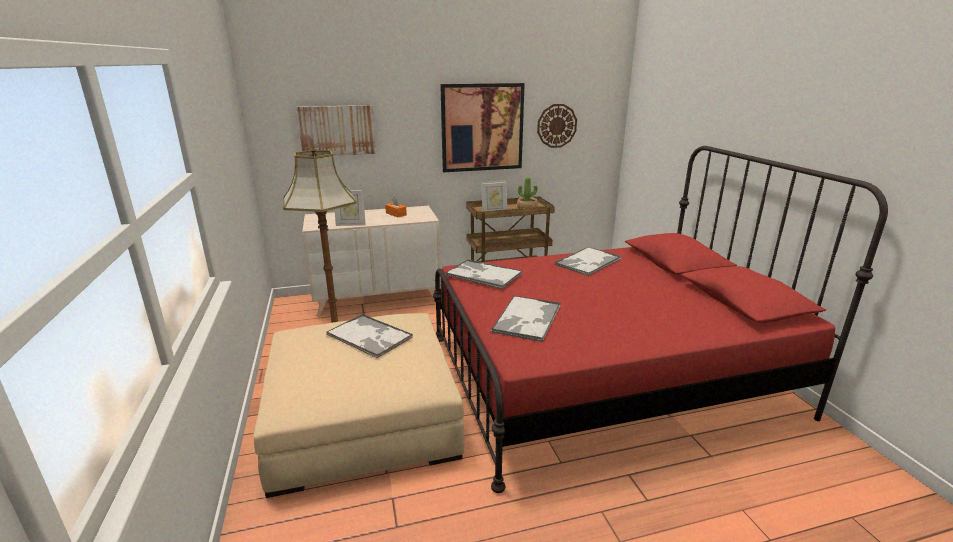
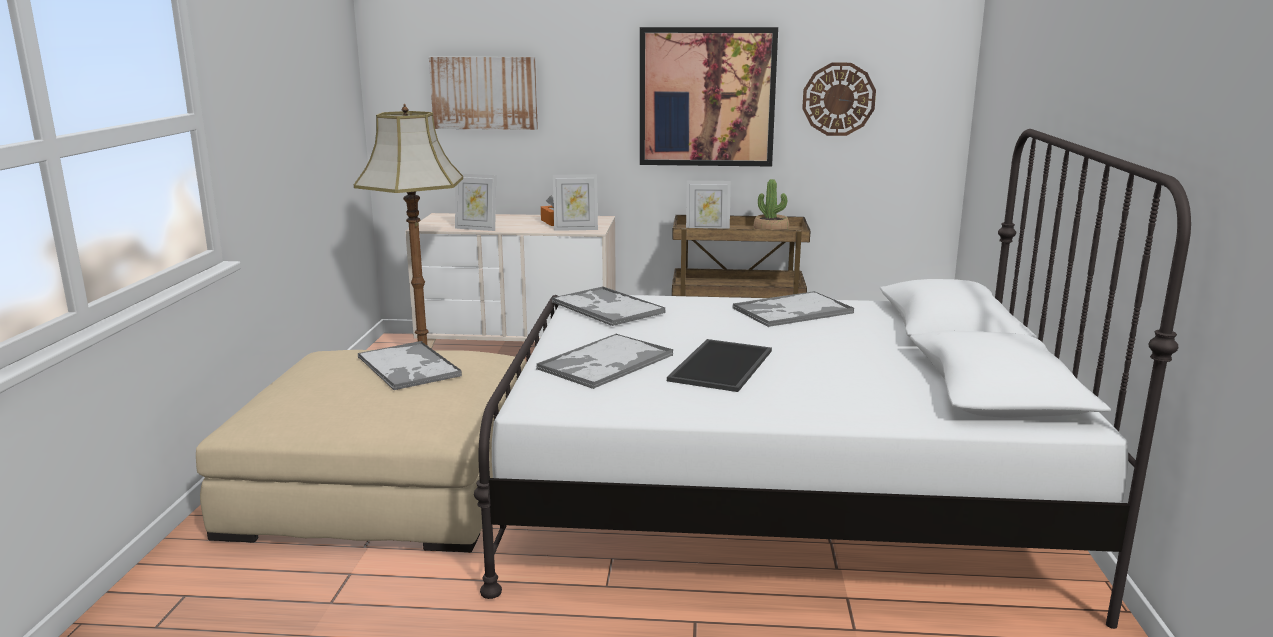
camera: 20 degrees right, 5 degrees down
red bed [433,146,888,493] -> white bed [474,129,1191,629]
none -> picture frame [553,174,598,231]
none -> tray [667,339,772,392]

